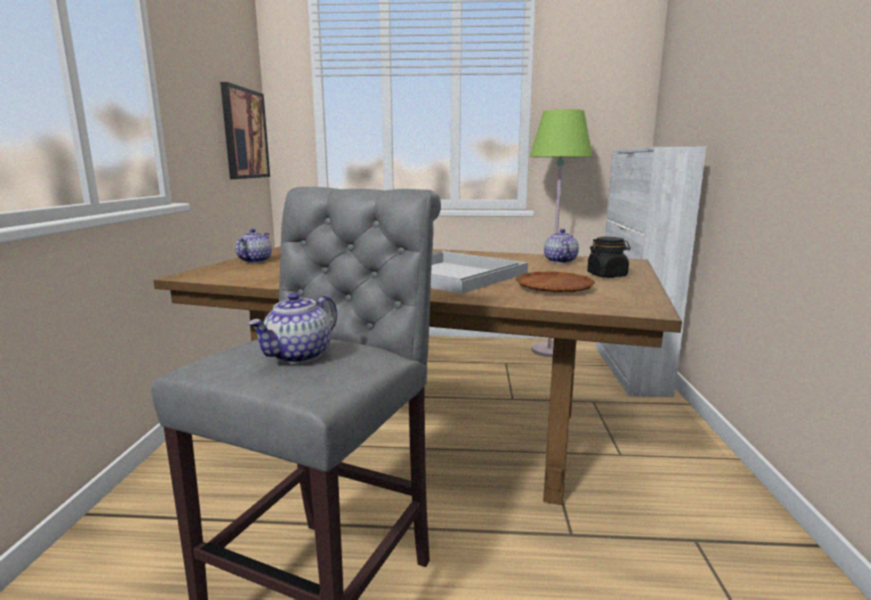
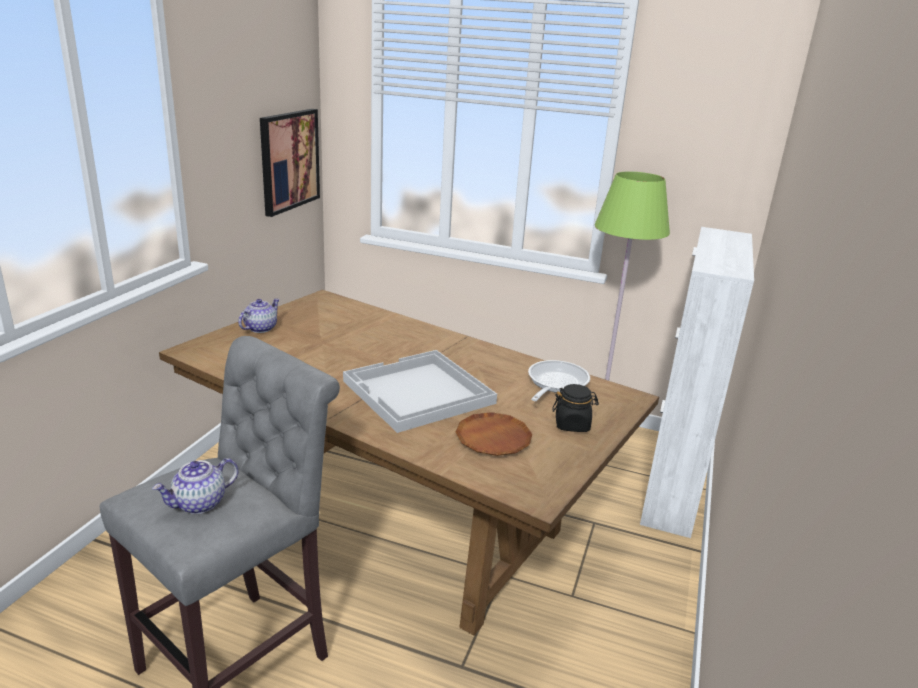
camera: 15 degrees right, 10 degrees up
teapot [544,229,579,263] -> frying pan [528,360,590,401]

